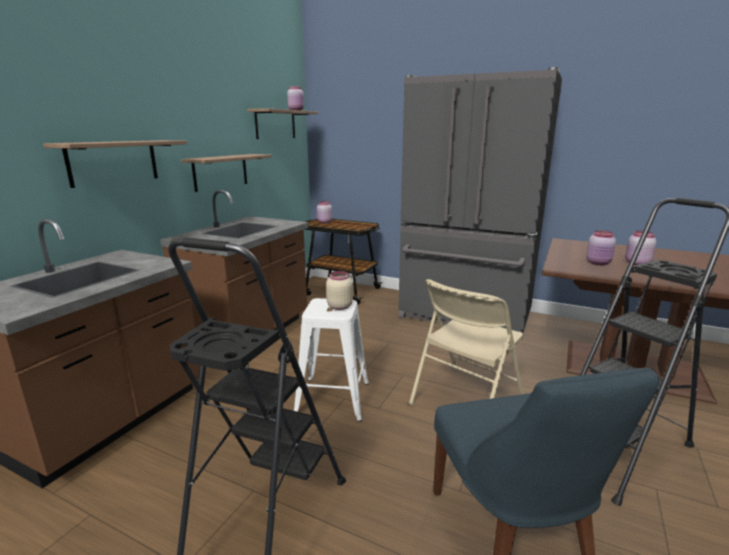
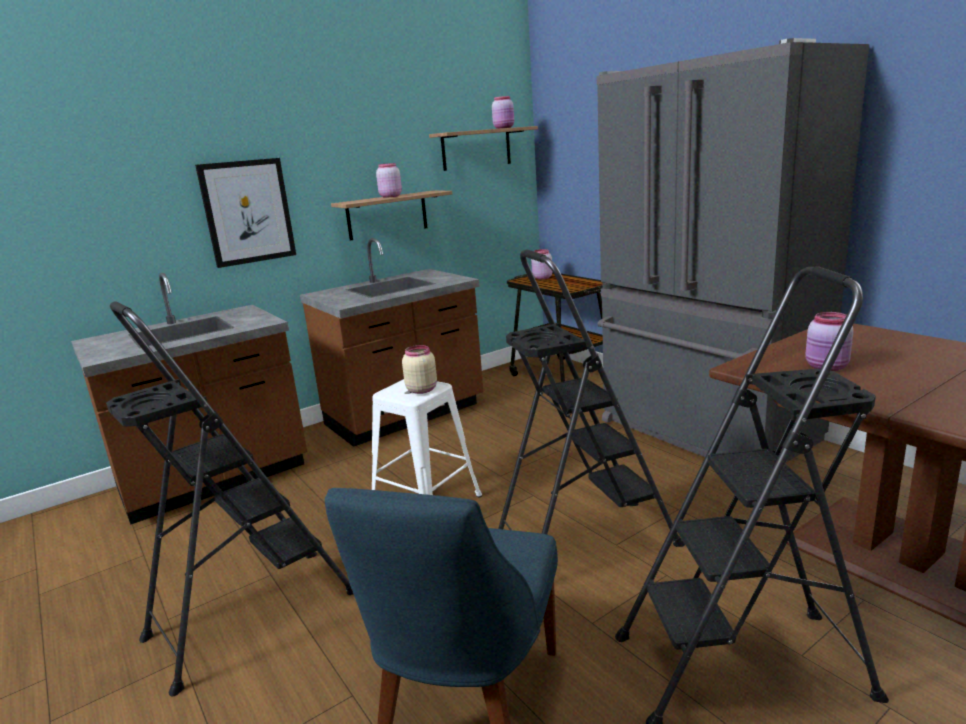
camera: 30 degrees right, 0 degrees up
shelf [43,140,187,188] -> picture [195,158,296,268]
beige chair [409,279,524,406] -> step ladder [498,250,685,547]
pink jar [625,231,656,265] -> pink jar moved to [376,163,402,198]

